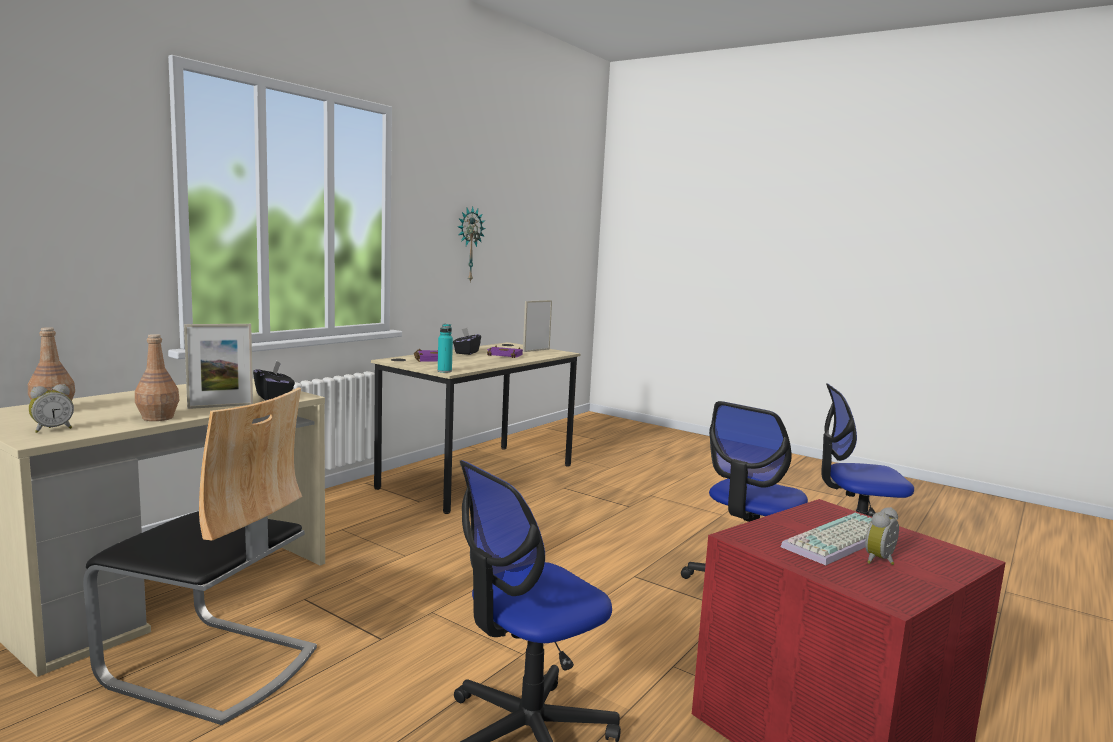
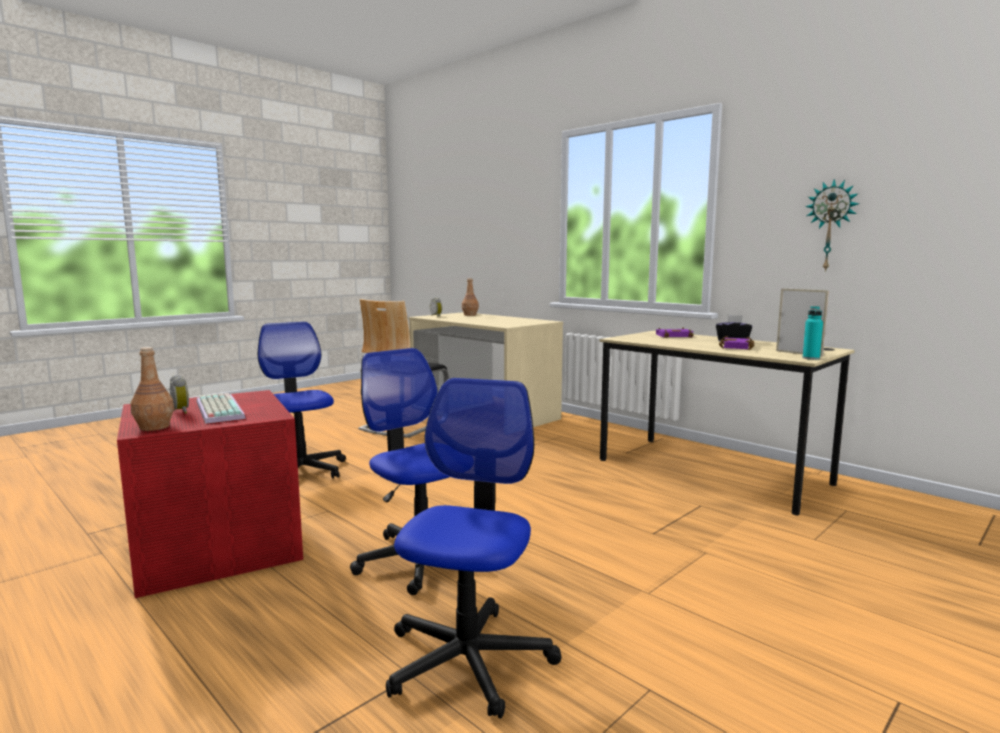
camera: 100 degrees right, 0 degrees up
brown bottle [135,334,179,421] -> brown bottle moved to [130,347,174,431]
picture frame [184,324,253,409] -> none
black tissue box [253,361,295,400] -> none
turquoise bottle [438,324,453,373] -> turquoise bottle moved to [803,306,823,360]

